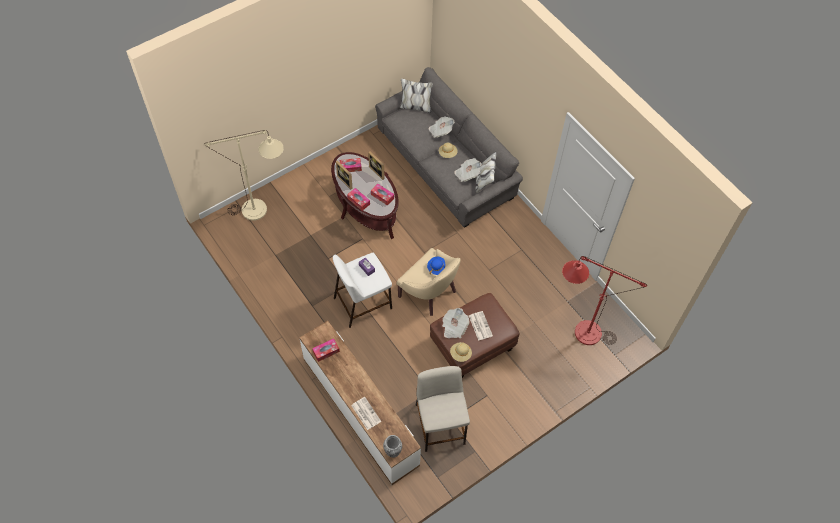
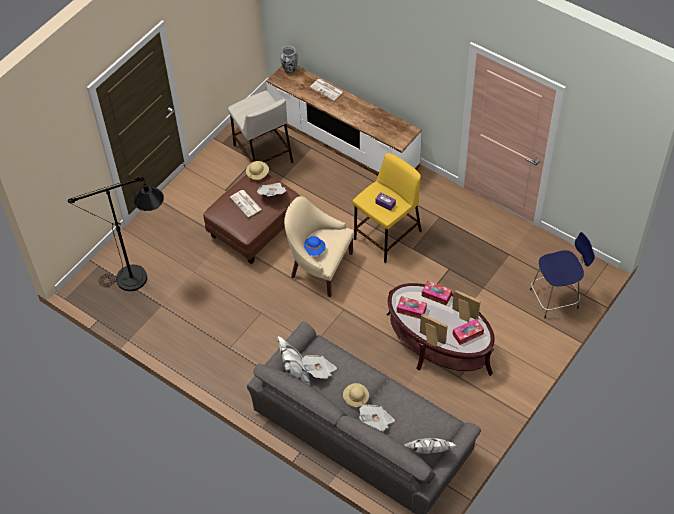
camera: 165 degrees right, 5 degrees down
beige floor lamp [205,130,284,221] -> blue stool [530,232,595,318]
tissue box [312,338,340,362] -> none
white stool [333,253,392,328] -> yellow stool [353,153,422,263]
red floor lamp [562,256,647,345] -> black floor lamp [68,176,164,291]

